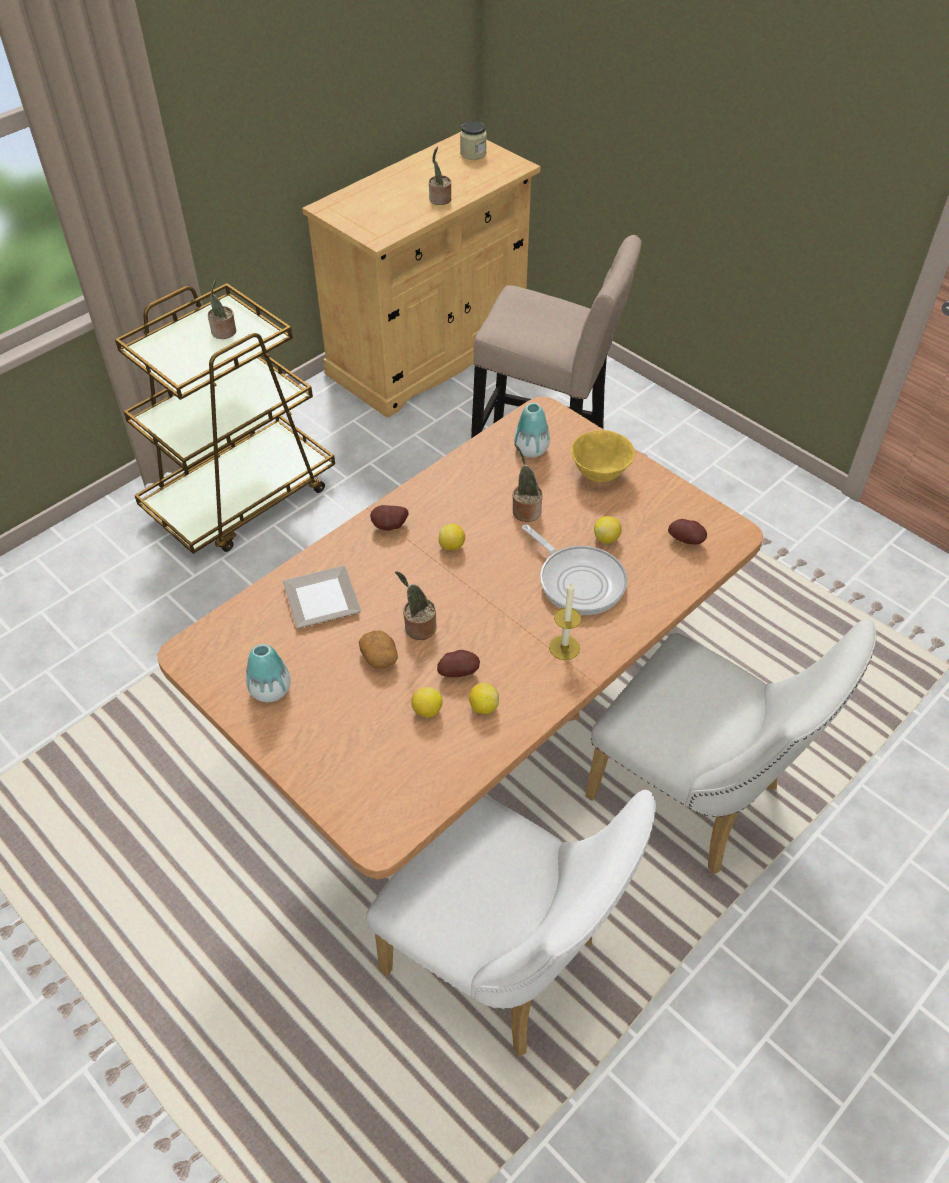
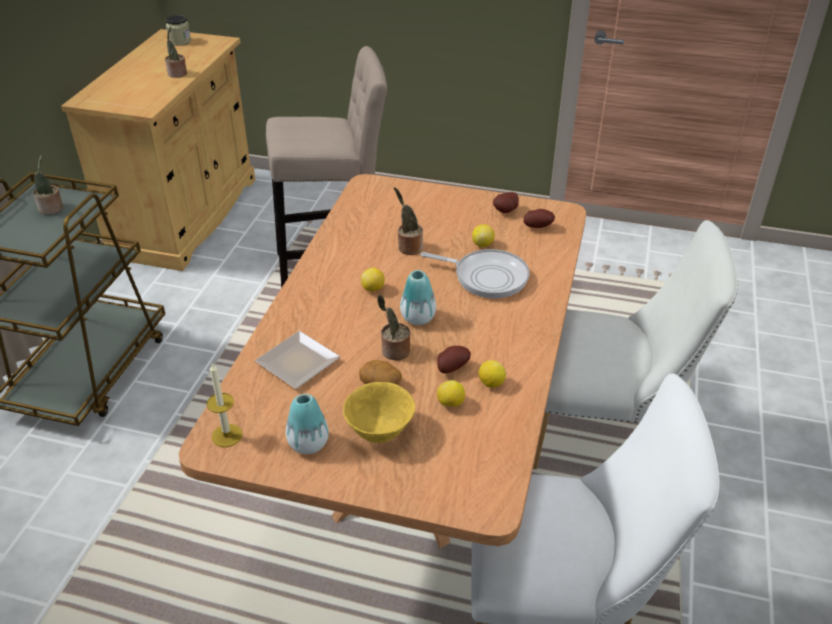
camera: 30 degrees left, 10 degrees down
potato [370,505,409,531] -> potato moved to [493,192,519,213]
vase [514,403,550,458] -> vase moved to [400,270,436,325]
candle [549,582,581,660] -> candle moved to [207,363,243,447]
yellow bowl [571,430,635,482] -> yellow bowl moved to [343,382,415,443]

